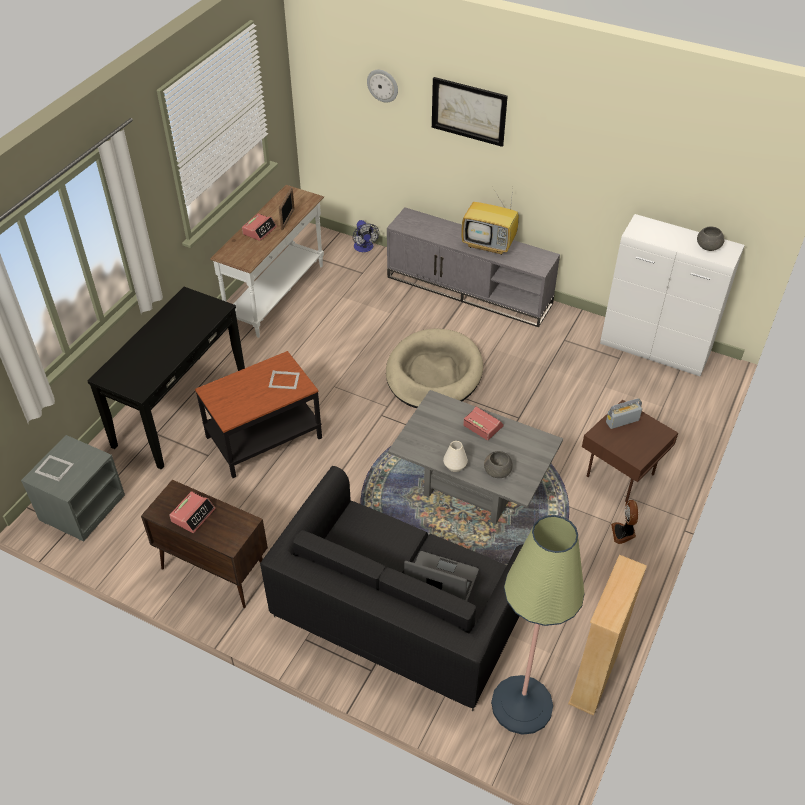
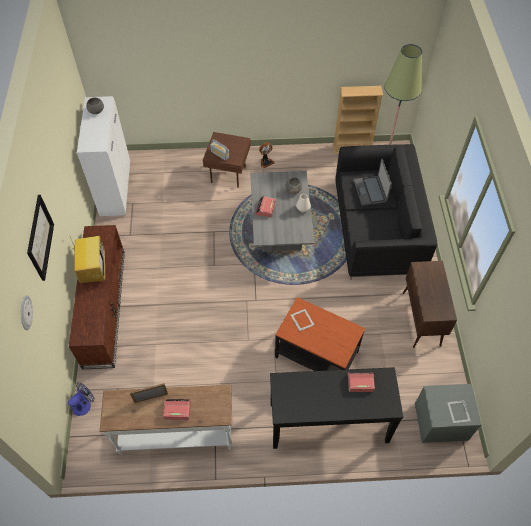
camera: 120 degrees left, 10 degrees up
alarm clock [169,491,216,533] -> alarm clock moved to [348,372,375,392]
beige dog bed [386,329,483,408] -> none
grey tv stand [387,207,560,327] -> brown tv stand [69,225,125,370]

